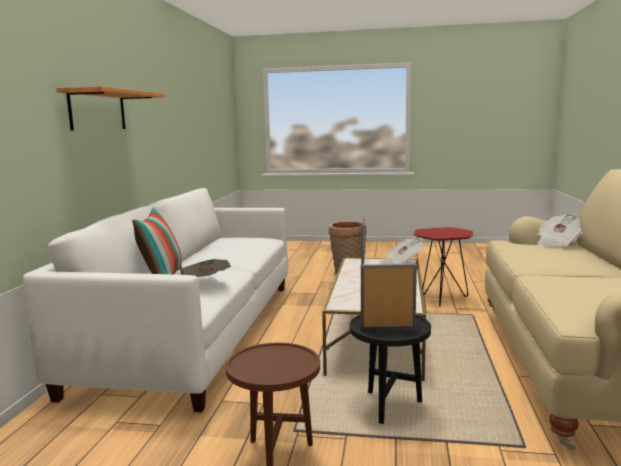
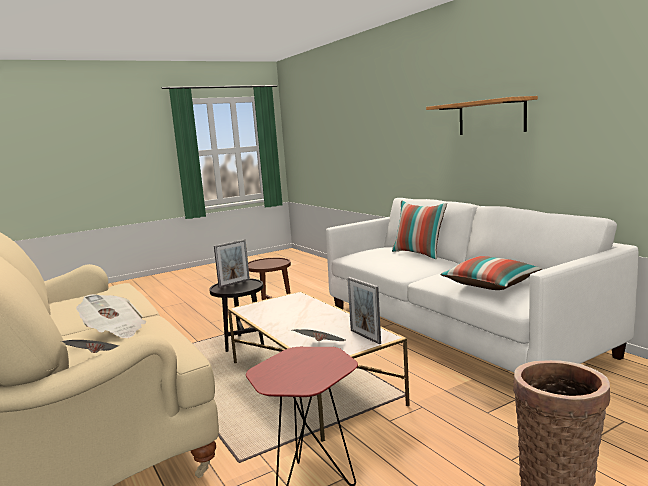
camera: 140 degrees right, 0 degrees up
newspaper [179,259,231,277] -> newspaper moved to [76,294,146,338]
none -> pillow [440,256,542,290]

